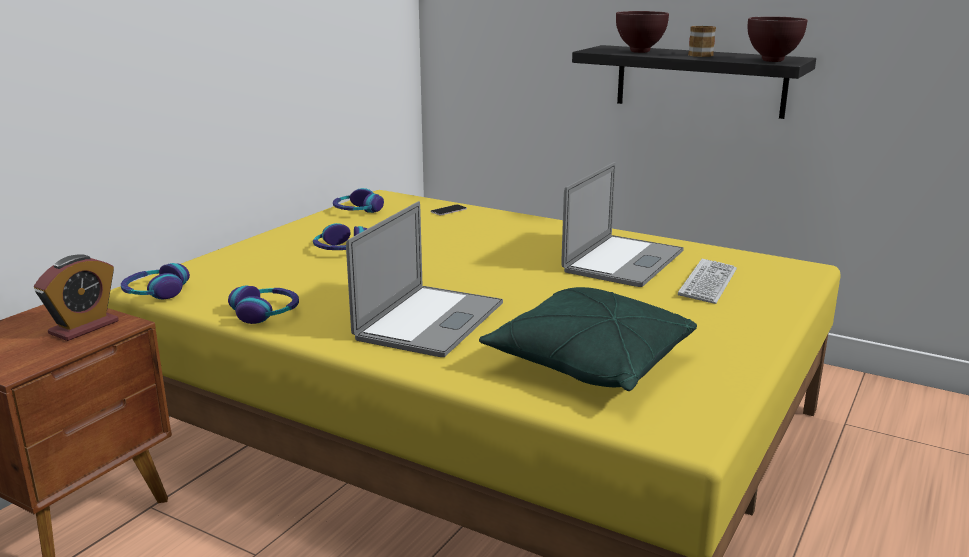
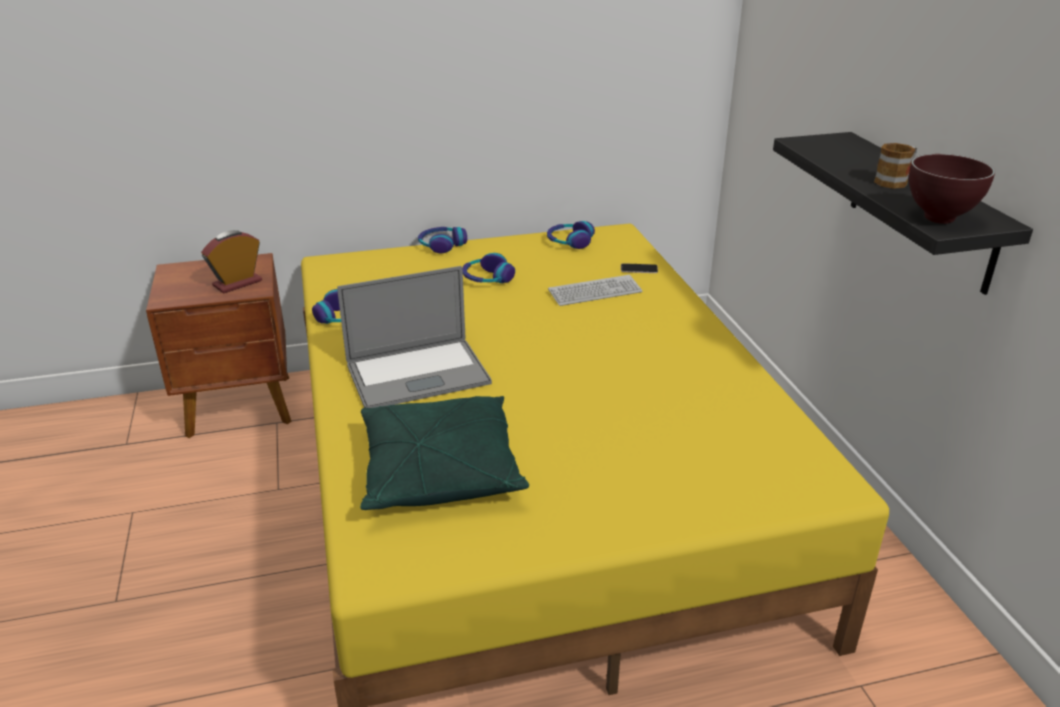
camera: 45 degrees right, 10 degrees up
alarm clock [34,254,119,341] -> alarm clock turned 150 degrees clockwise [201,230,262,293]
headphones [121,263,190,299] -> headphones moved to [418,227,467,253]
laptop [561,162,684,287] -> none
brown bowl [616,11,669,53] -> none
keyboard [678,259,737,304] -> keyboard moved to [548,275,642,306]

